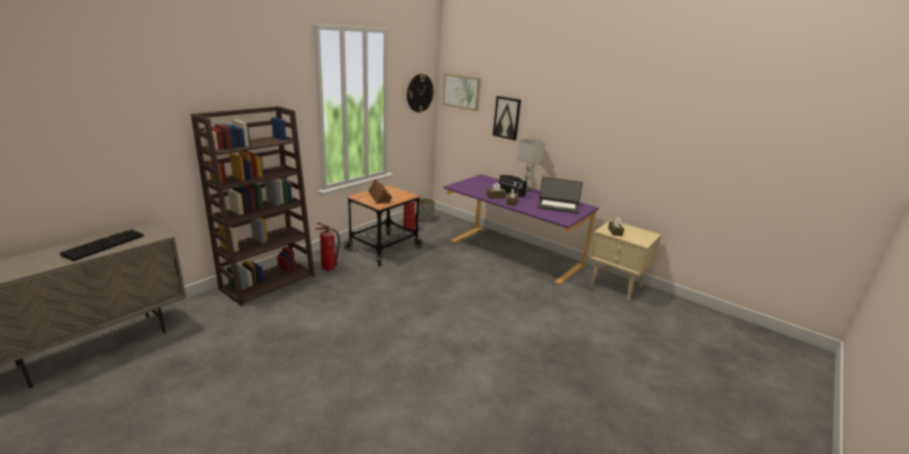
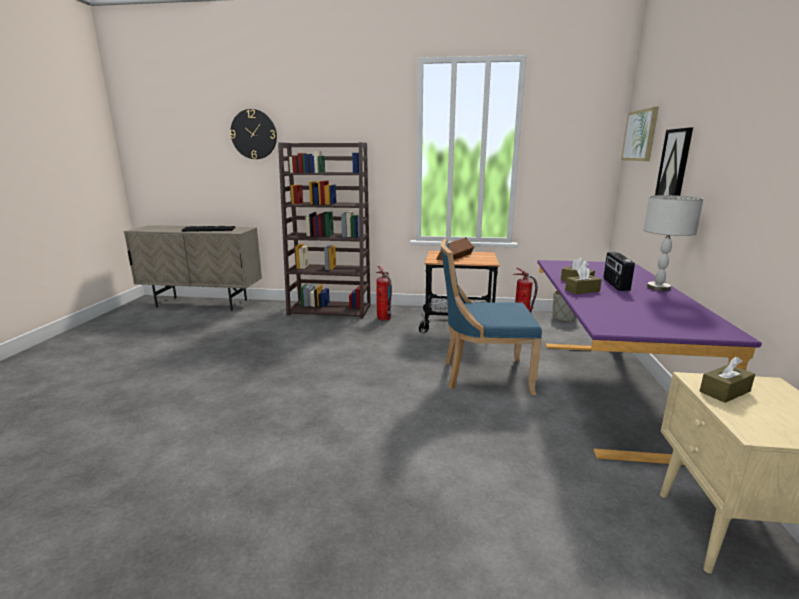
camera: 60 degrees right, 5 degrees down
wall clock [407,74,434,113] -> wall clock moved to [230,109,277,159]
laptop [537,177,583,214] -> none
none -> blue chair [441,238,542,395]

